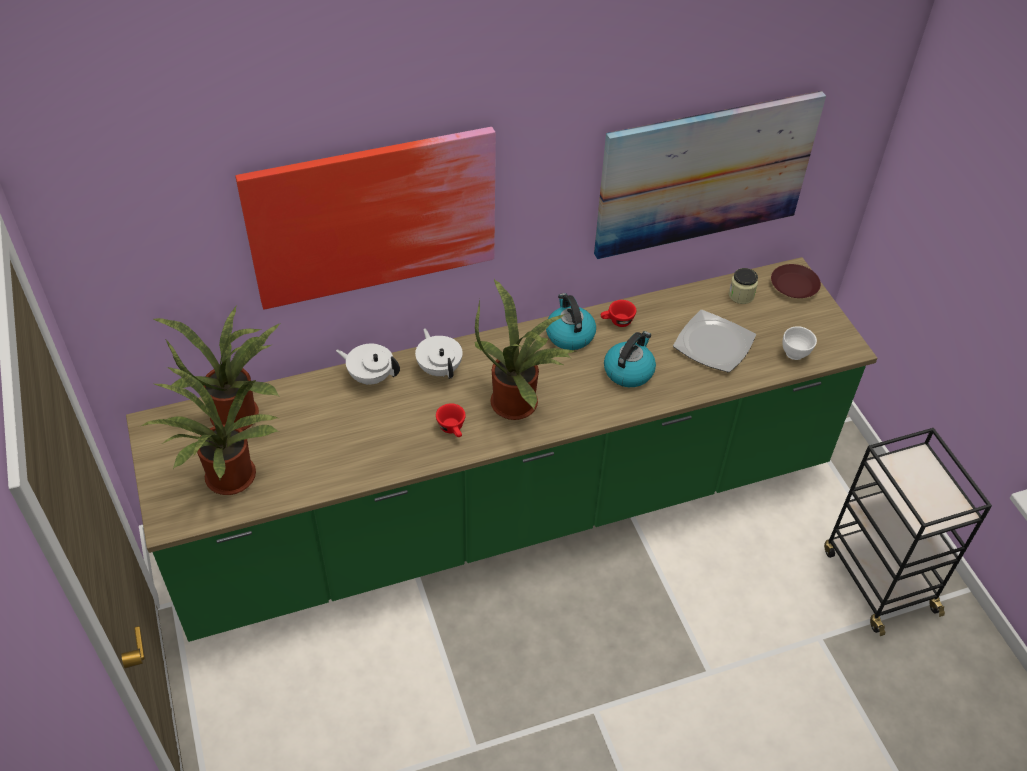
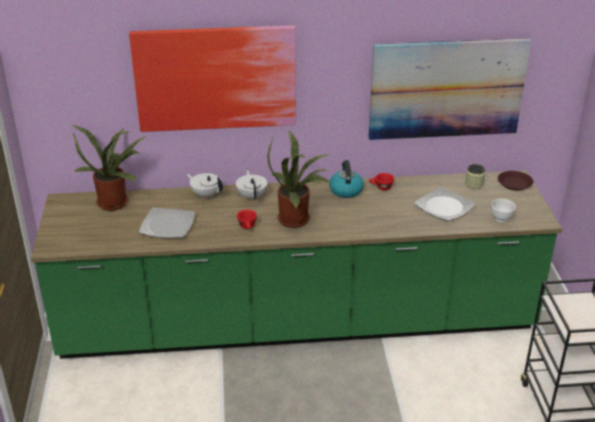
camera: 15 degrees right, 15 degrees down
potted plant [141,367,279,495] -> none
kettle [604,331,656,387] -> none
none -> plate [139,207,195,238]

